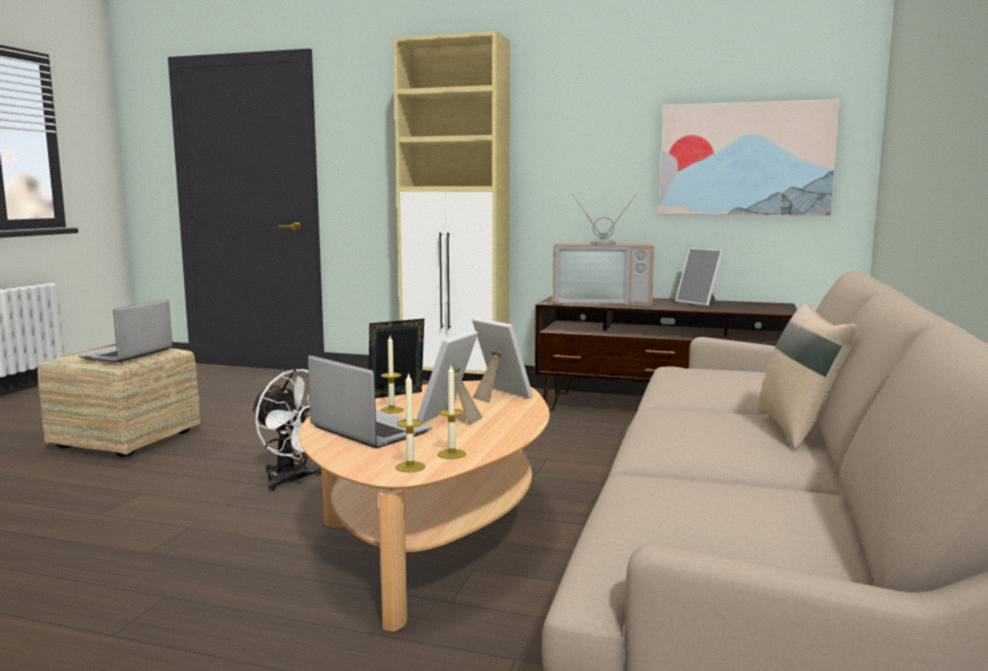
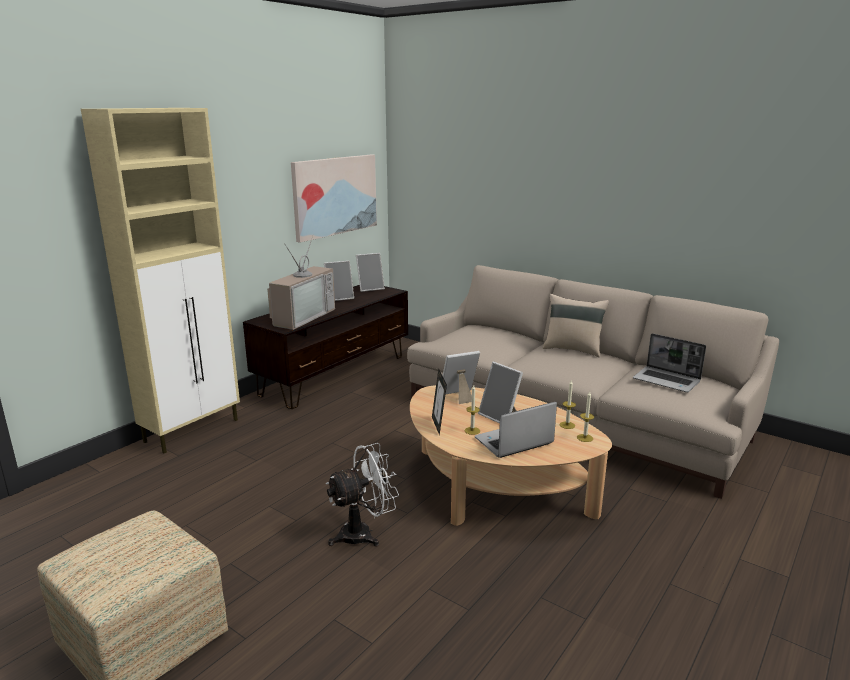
camera: 70 degrees left, 10 degrees up
laptop [78,300,172,363] -> laptop moved to [633,333,706,392]
none -> picture frame [356,253,385,292]

